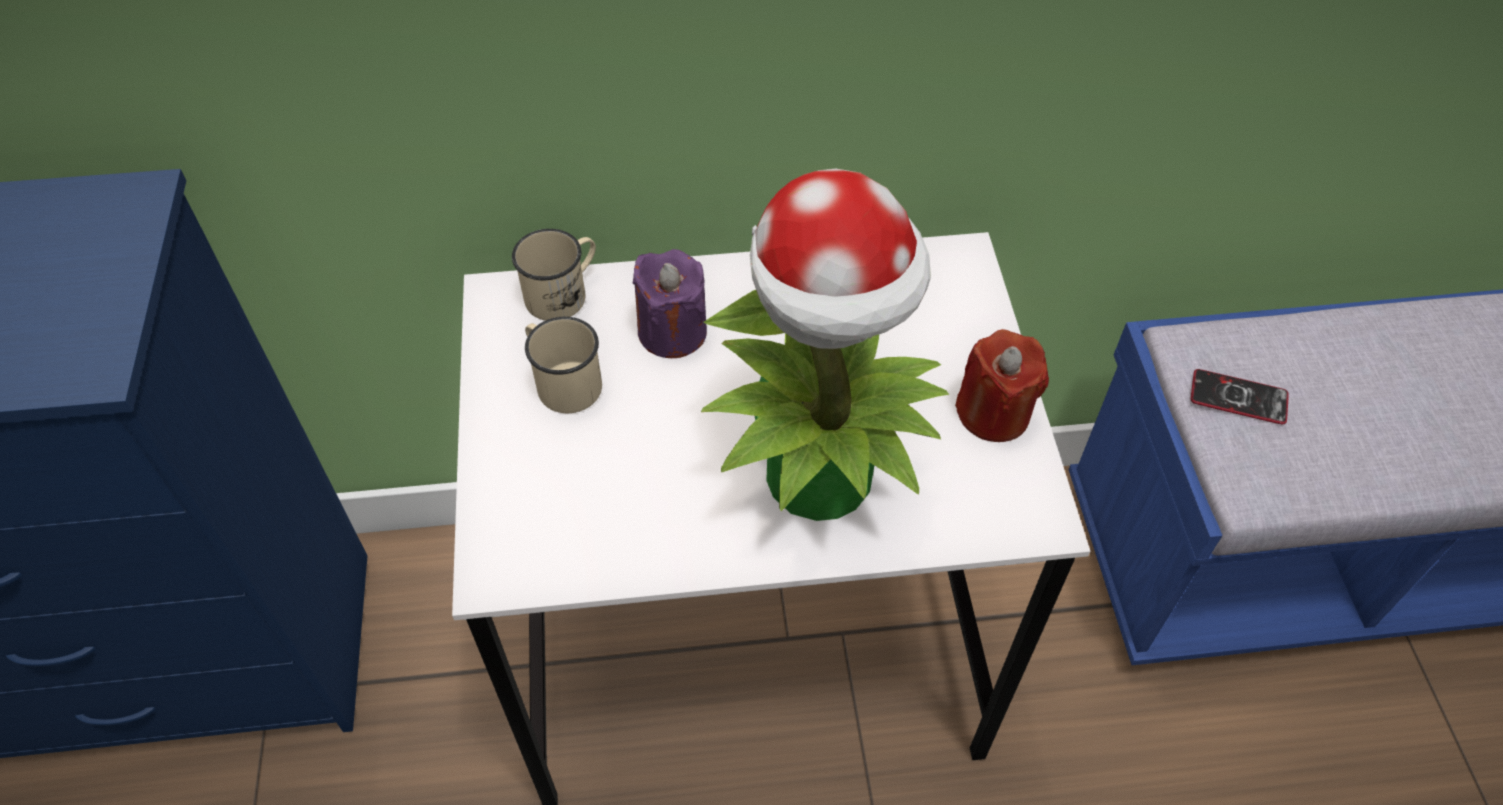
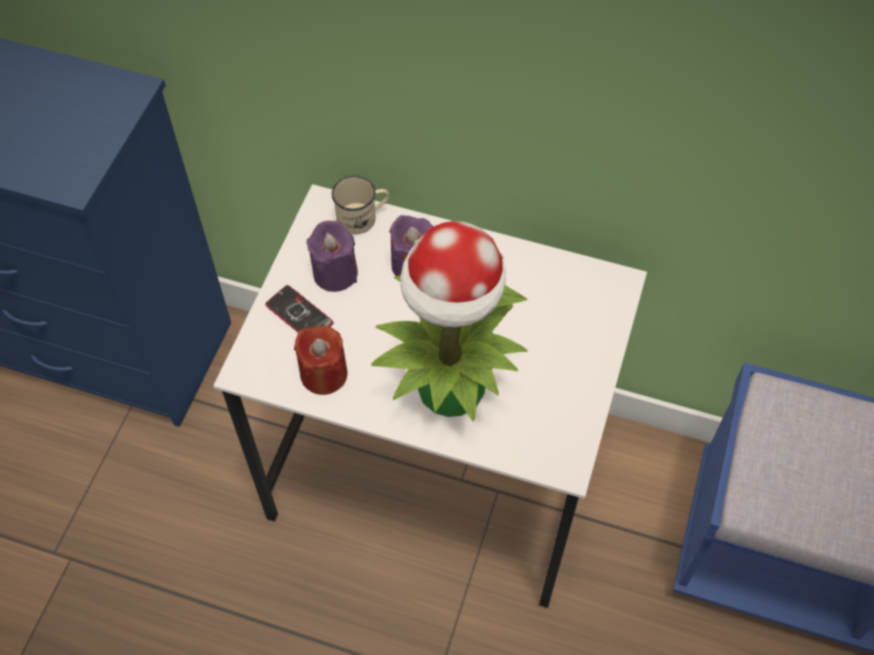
camera: 25 degrees right, 5 degrees up
beige mug [525,317,602,413] -> purple candle [306,221,358,292]
red candle [955,329,1049,442] -> red candle moved to [294,325,348,395]
phone [1191,369,1289,425] -> phone moved to [265,285,333,332]

